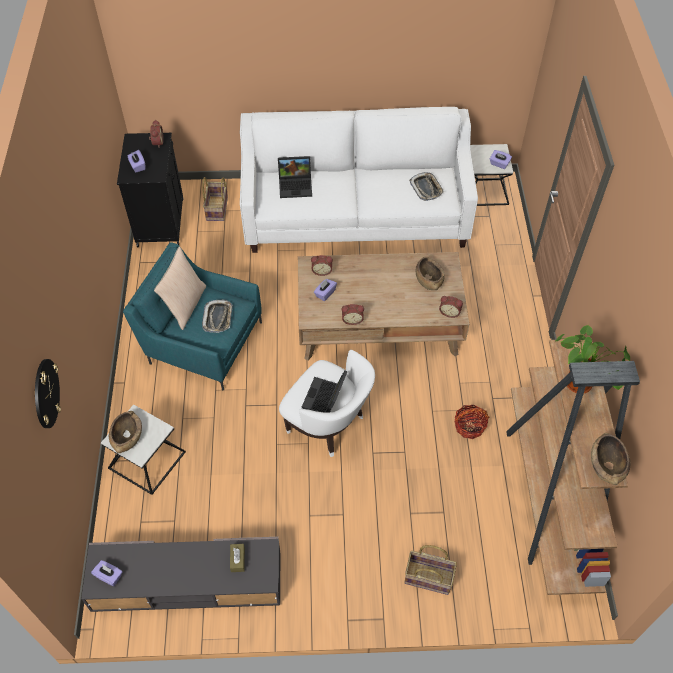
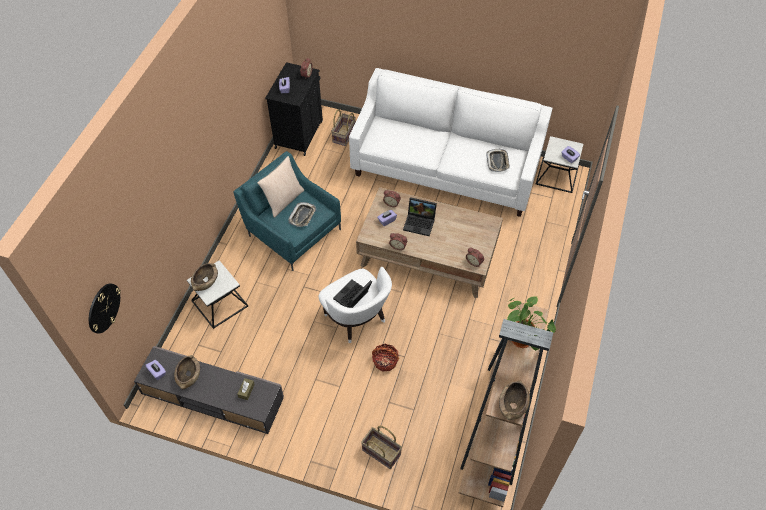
camera: 20 degrees right, 0 degrees up
wall clock [35,359,61,428] -> wall clock moved to [89,284,121,334]
laptop [278,156,312,198] -> laptop moved to [403,197,437,236]
brown bowl [416,257,445,290] -> brown bowl moved to [174,355,200,389]
basket [454,405,489,439] -> basket moved to [372,344,399,372]

